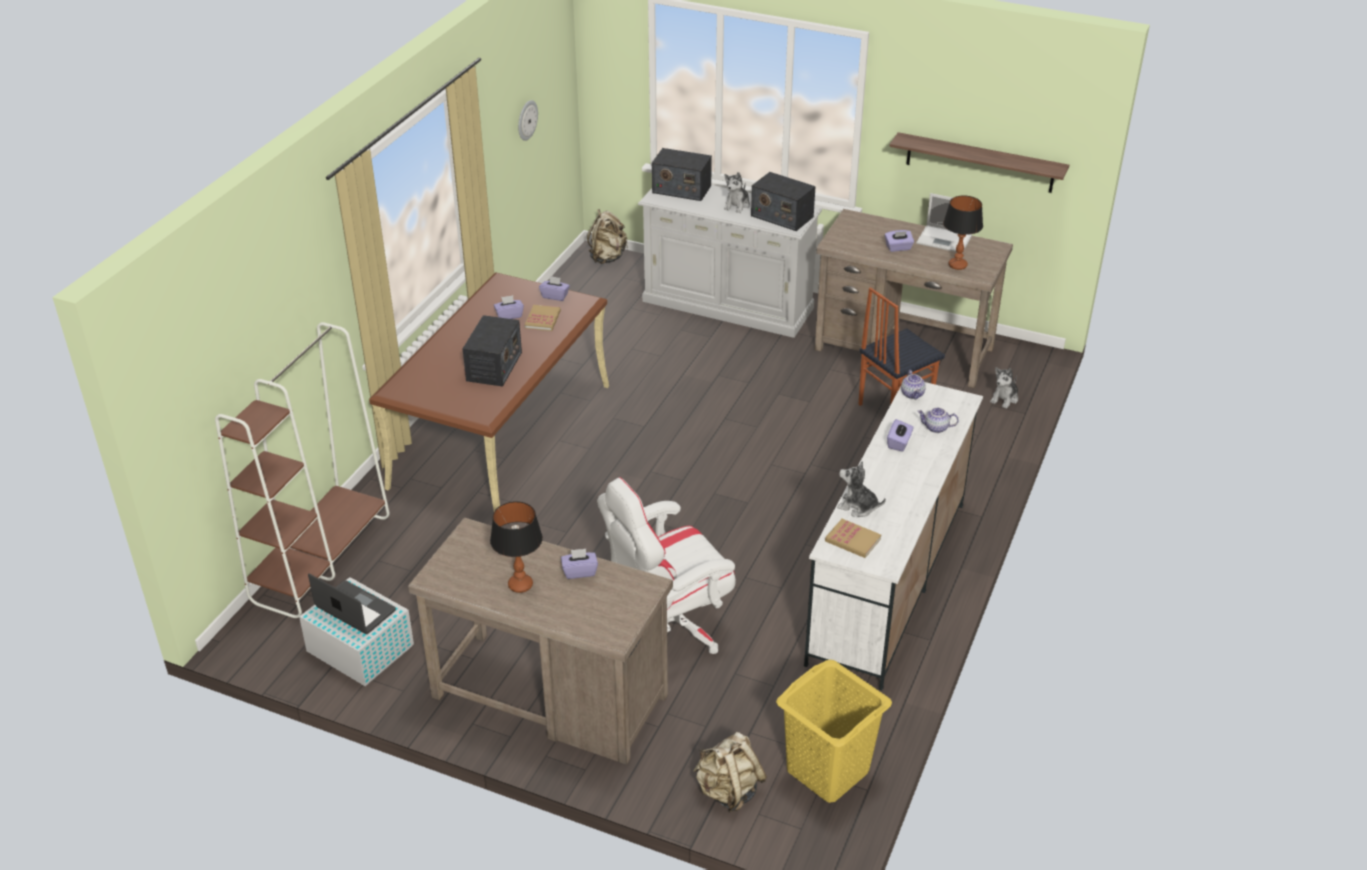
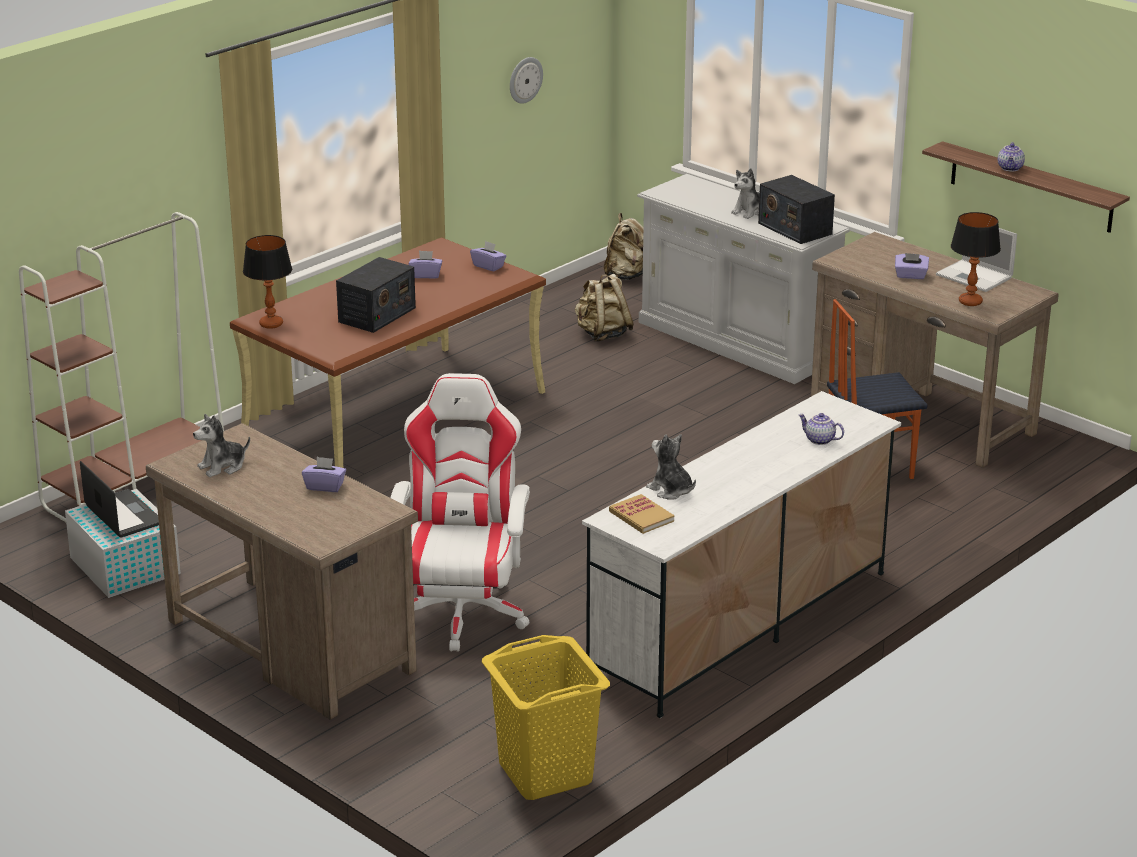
camera: 20 degrees right, 10 degrees down
table lamp [490,501,543,593] -> table lamp moved to [243,235,292,329]
book [525,305,561,331] -> none
white office chair [597,477,736,654] -> white office chair turned 105 degrees clockwise [391,373,530,652]
radio [652,148,712,201] -> none
beige backpack [693,732,767,812] -> beige backpack moved to [575,274,634,341]
purple tissue box [887,419,914,452] -> none
teapot [901,370,926,400] -> teapot moved to [998,142,1025,172]
plush toy [990,367,1018,409] -> plush toy moved to [193,414,250,477]

